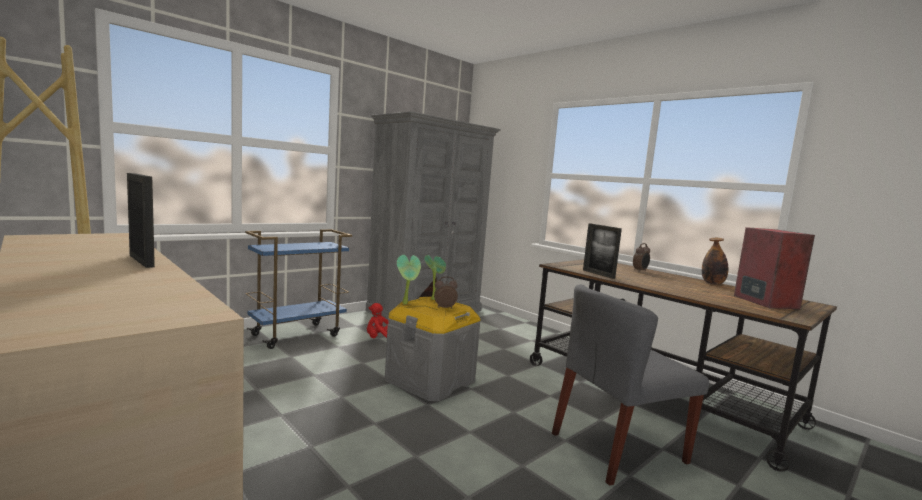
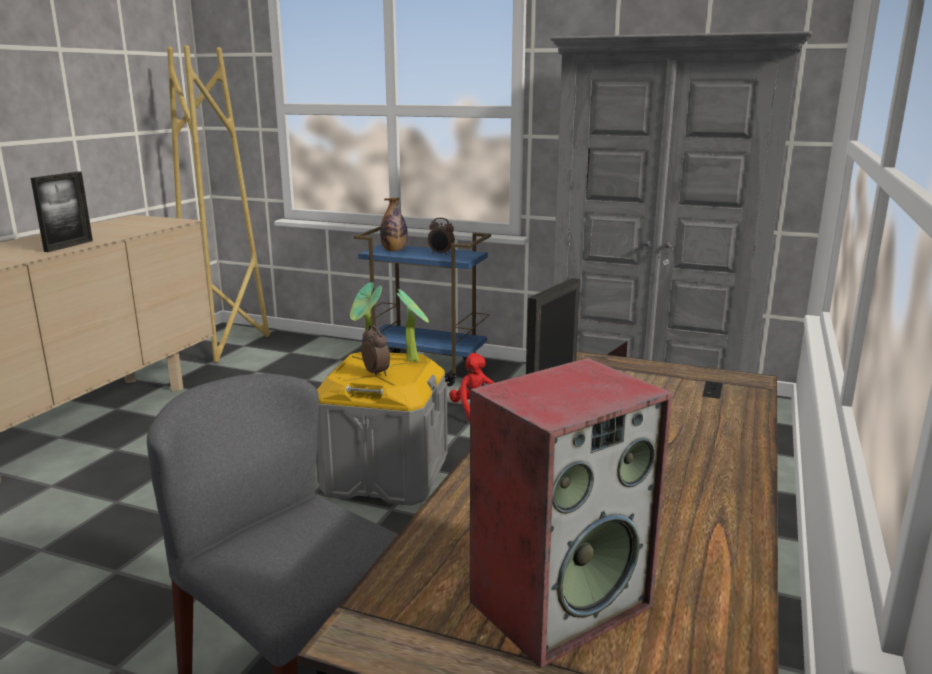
camera: 65 degrees right, 10 degrees up
alarm clock [633,243,650,272] -> alarm clock moved to [428,218,455,255]
bottle [702,238,728,284] -> bottle moved to [380,197,408,252]

